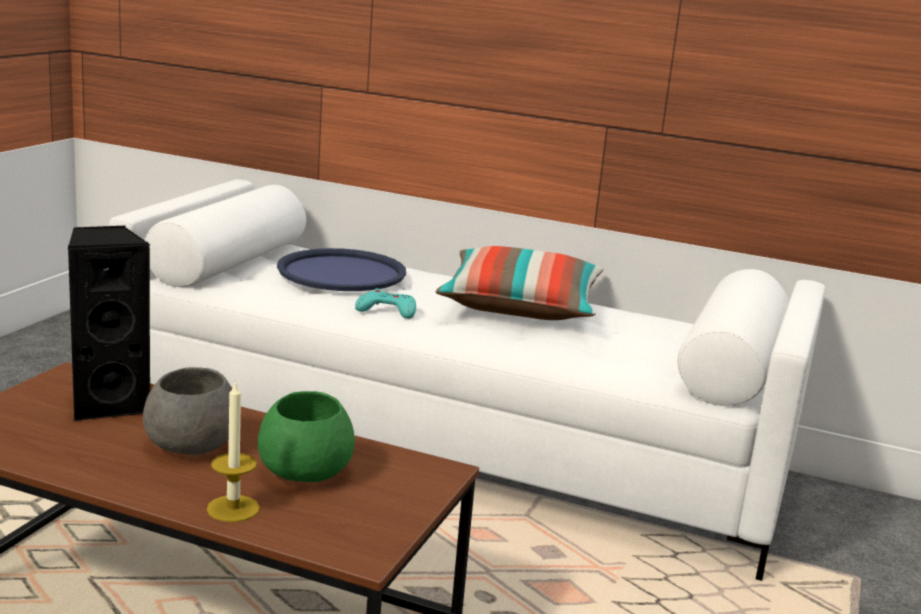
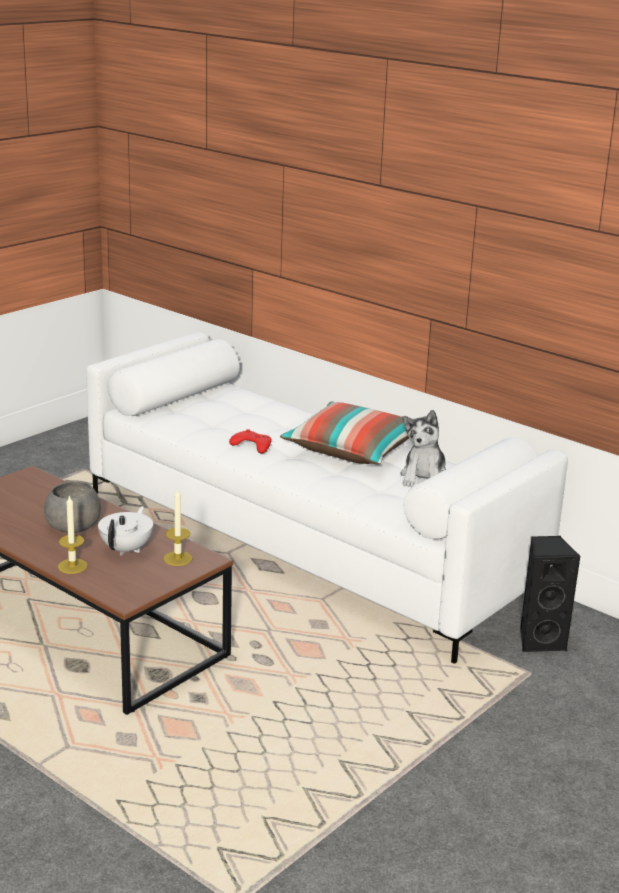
camera: 20 degrees right, 5 degrees up
black speaker [67,226,150,421] -> black speaker moved to [520,536,581,652]
green bowl [258,391,355,482] -> white teapot [98,506,153,556]
blue tray [277,248,406,291] -> none
turquoise game controller [355,288,416,319] -> red game controller [229,429,272,454]
none -> candle [163,488,193,566]
none -> plush toy [400,410,446,487]

